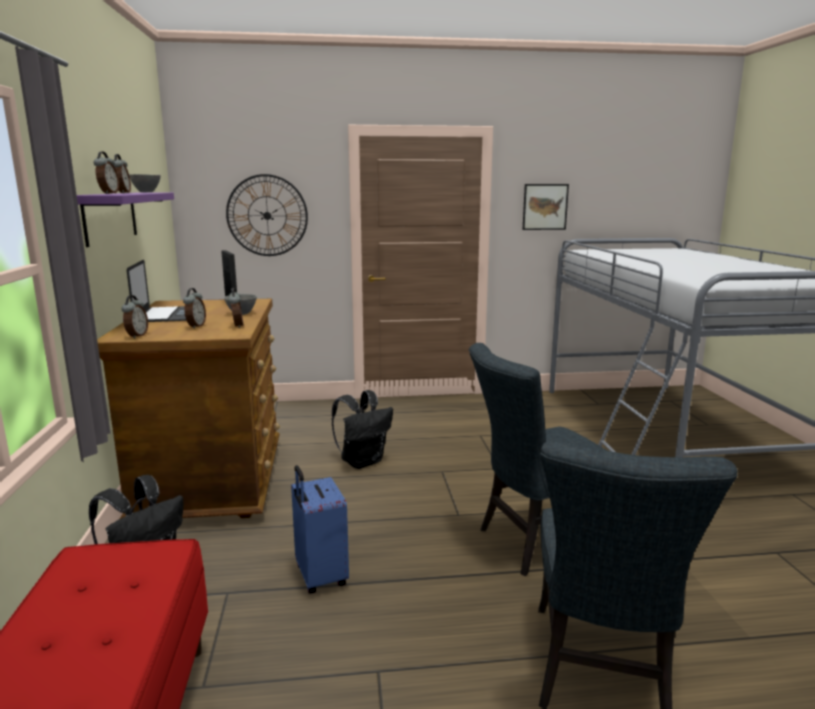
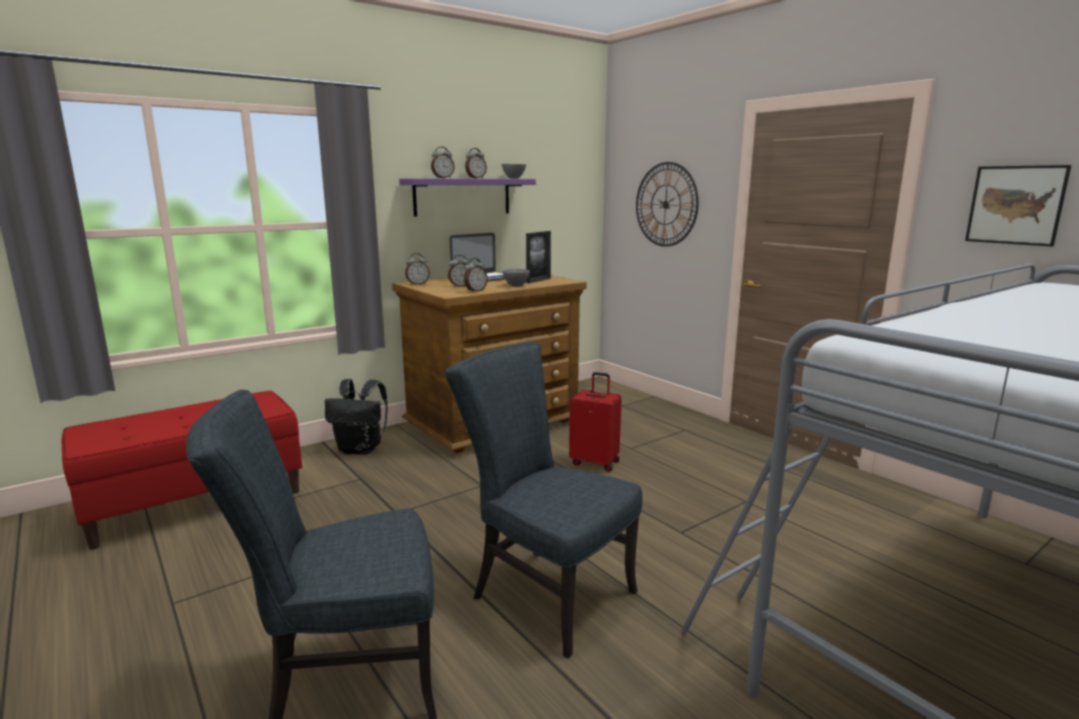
camera: 60 degrees right, 0 degrees up
blue suitcase [291,465,349,594] -> none
black backpack [332,390,393,469] -> red suitcase [569,372,622,472]

